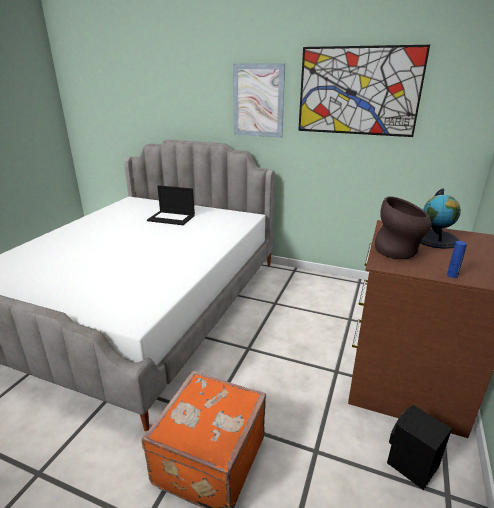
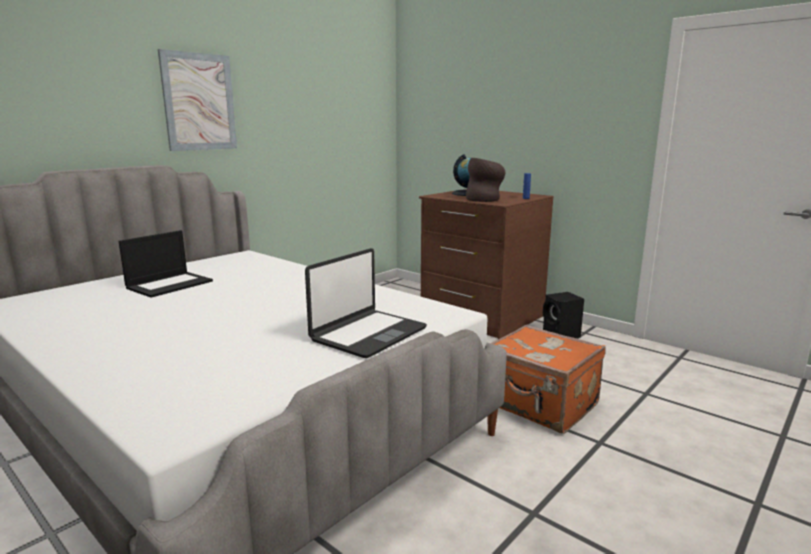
camera: 70 degrees left, 10 degrees down
picture [298,45,430,137] -> none
none -> laptop [305,248,427,358]

